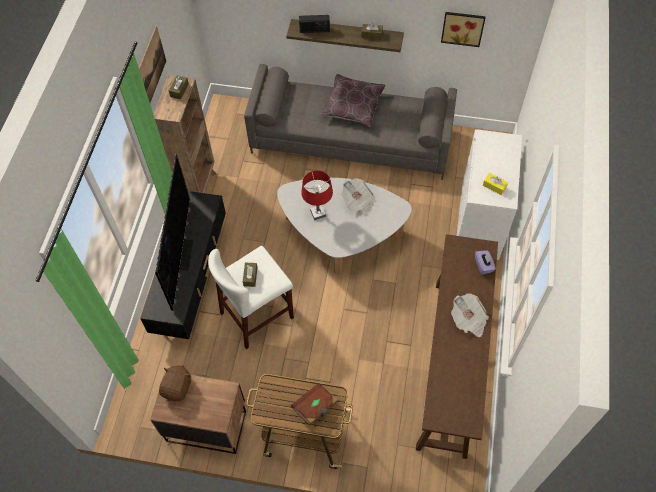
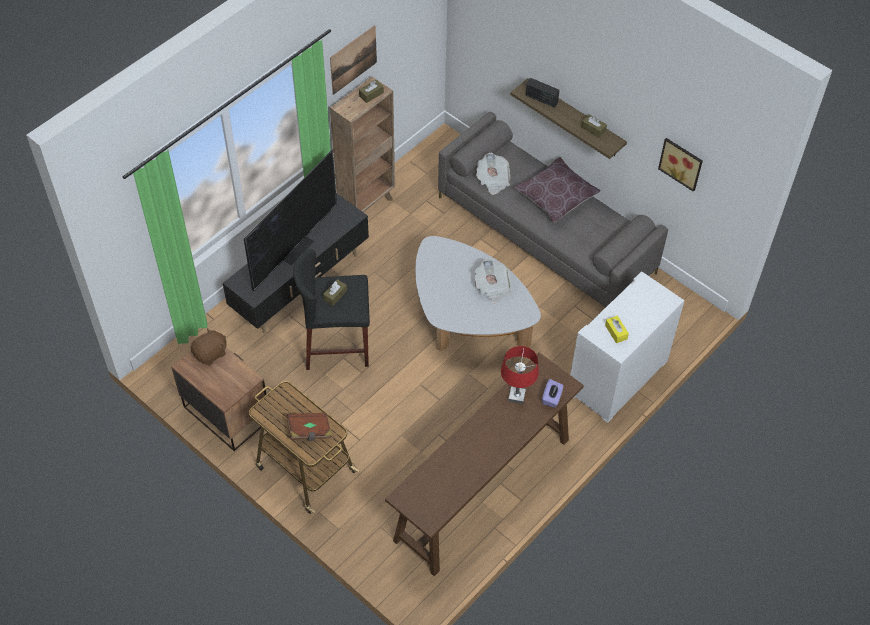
camera: 30 degrees right, 5 degrees down
white stool [208,246,294,349] -> black stool [293,249,370,370]
red table lamp [301,171,333,220] -> red table lamp moved to [501,346,539,404]
newspaper [451,293,489,337] -> newspaper moved to [476,153,510,195]

